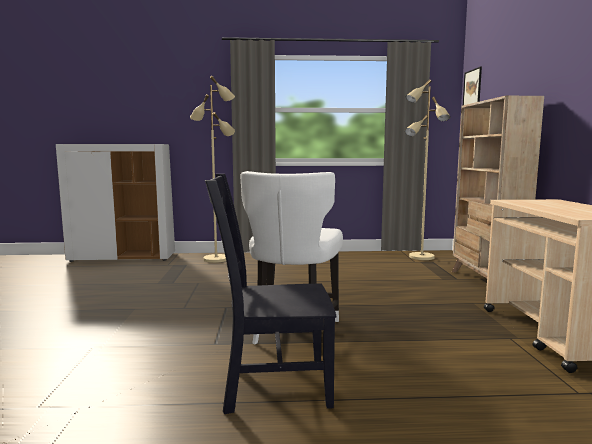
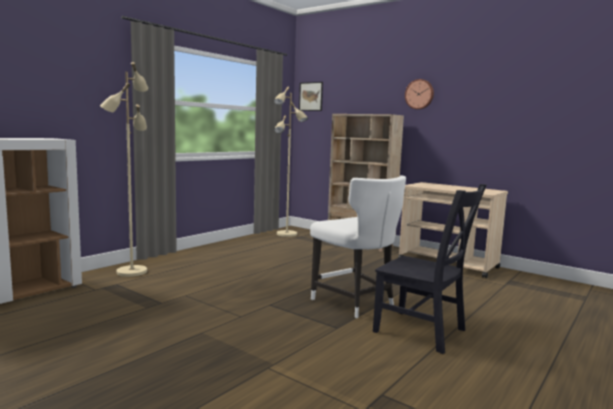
camera: 50 degrees left, 0 degrees up
black chair [205,174,336,414] -> black chair turned 90 degrees counterclockwise [373,184,487,354]
none -> wall clock [405,79,434,110]

